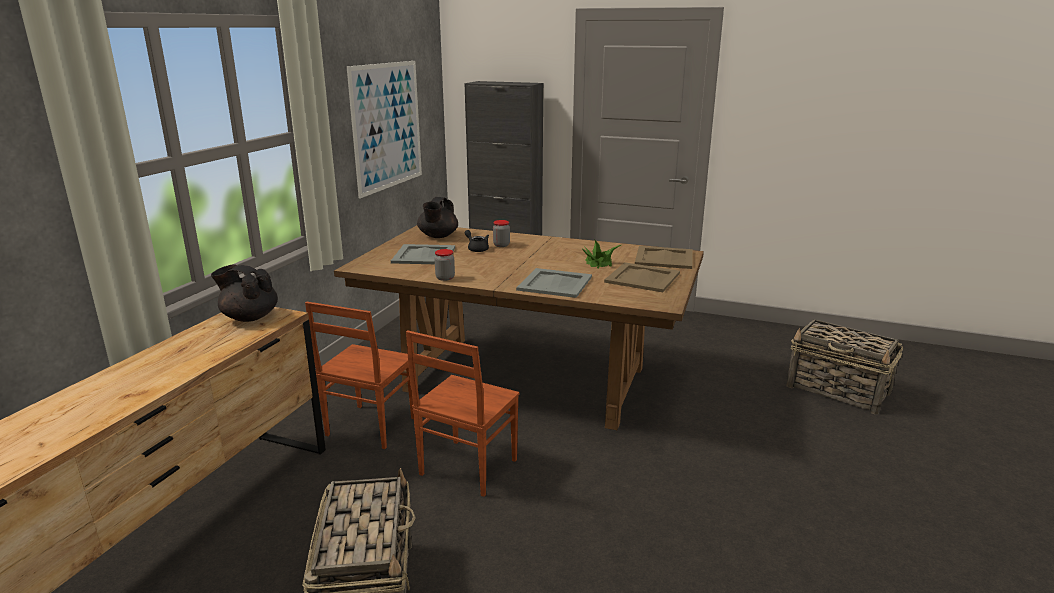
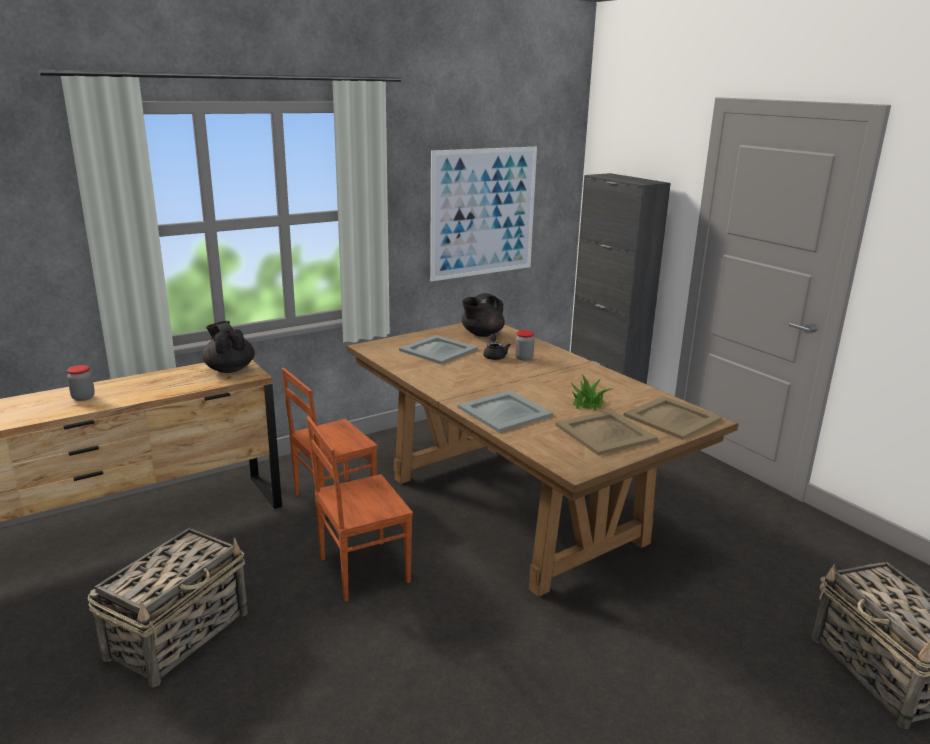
camera: 35 degrees right, 0 degrees up
jar [434,249,455,281] -> jar moved to [67,365,95,401]

